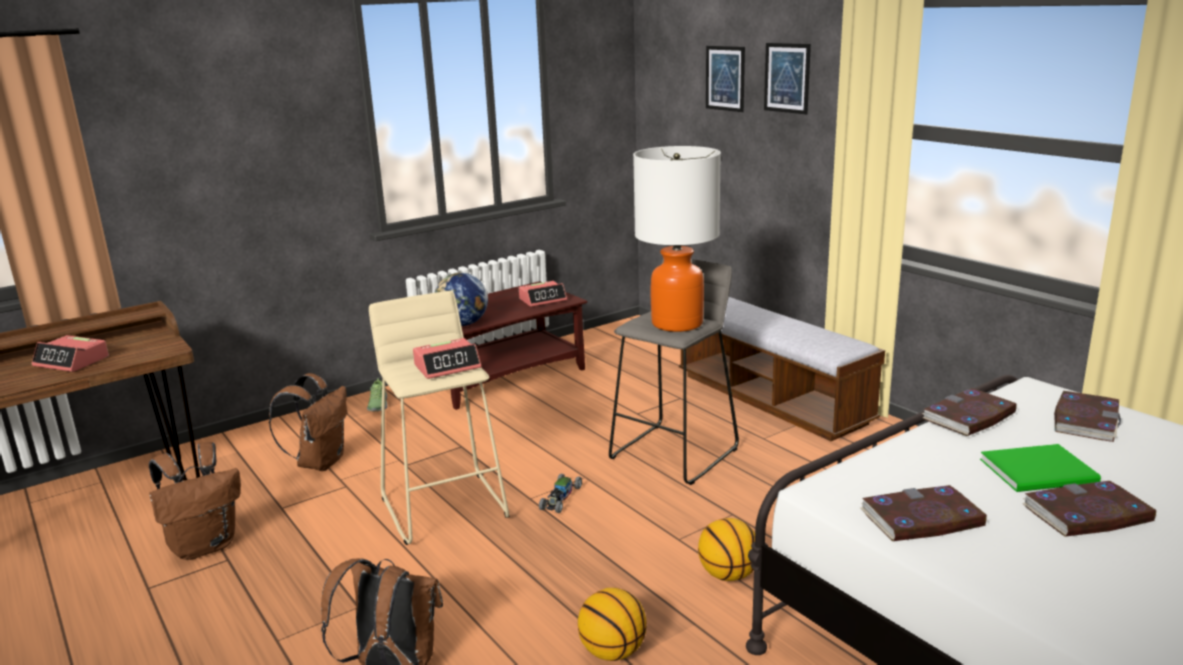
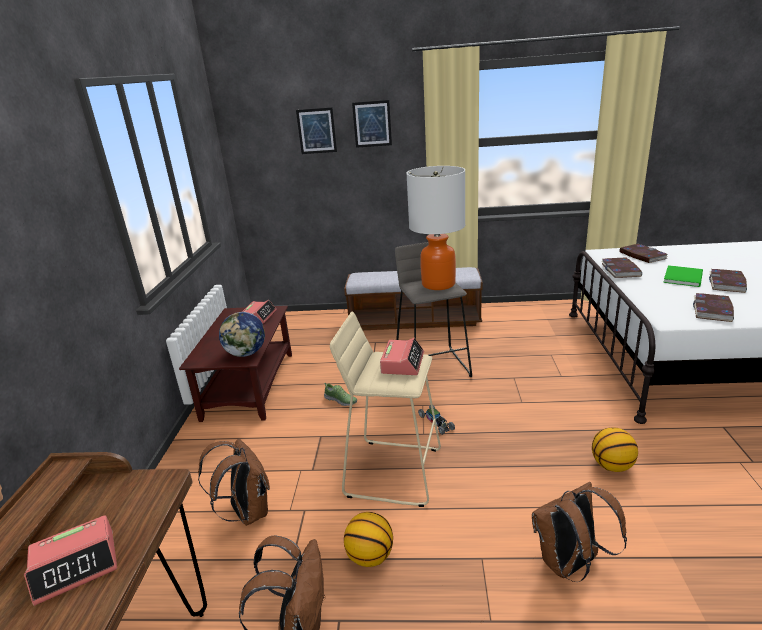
camera: 50 degrees left, 5 degrees up
shoe [367,378,387,411] -> shoe moved to [324,382,357,406]
basketball [698,518,755,581] -> basketball moved to [344,512,393,567]

